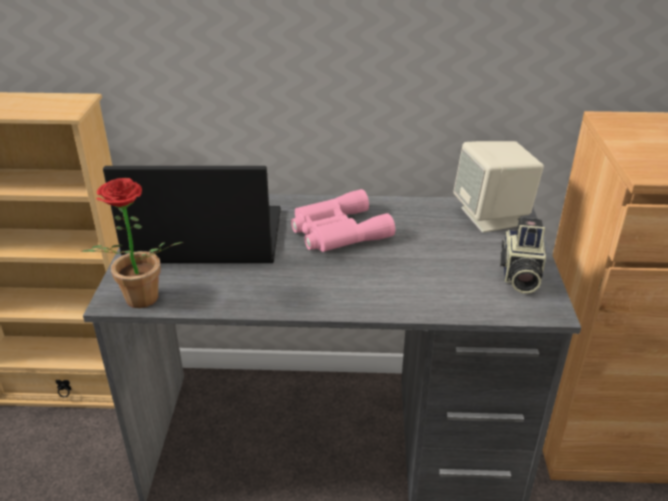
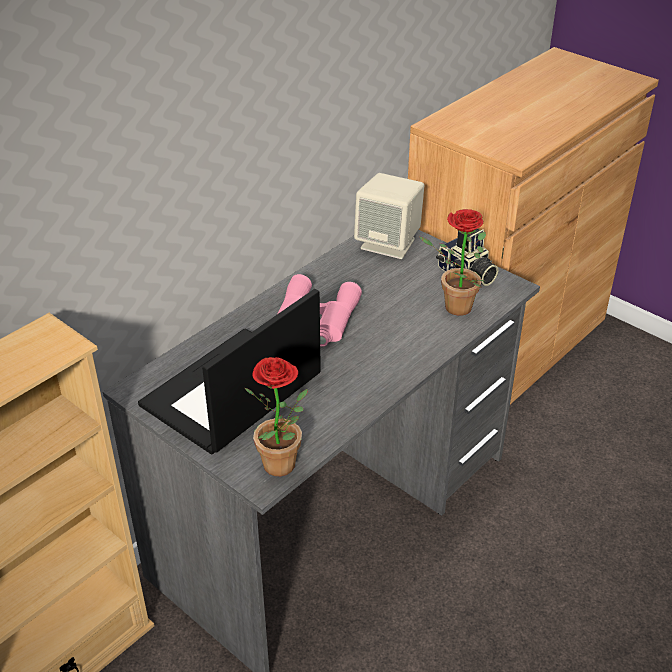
camera: 50 degrees left, 5 degrees up
none -> potted plant [420,209,486,316]

